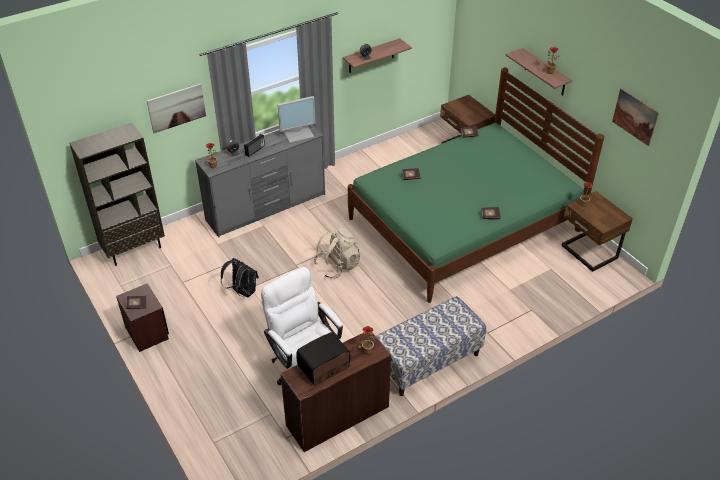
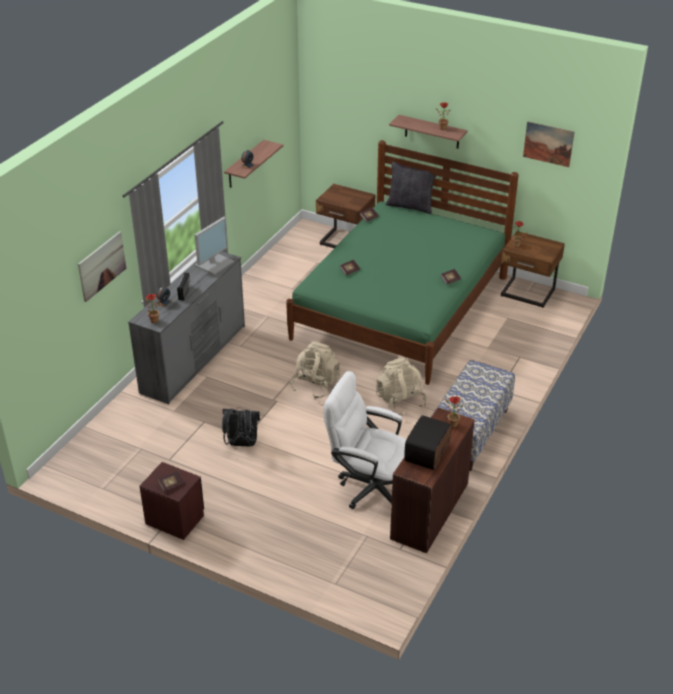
camera: 30 degrees left, 5 degrees down
brown bookcase [69,123,165,266] -> none
none -> beige backpack [376,358,427,416]
none -> black pillow [386,162,436,214]

